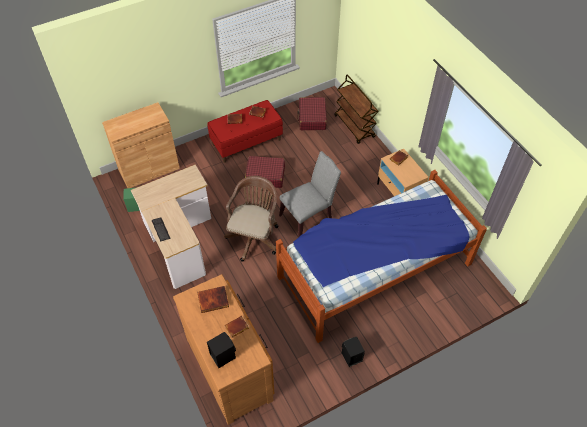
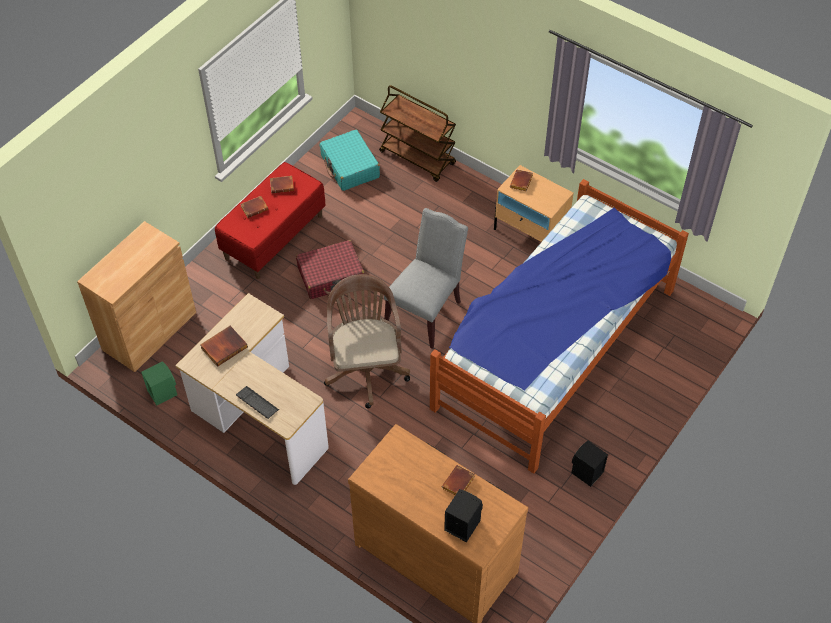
camera: 25 degrees left, 0 degrees up
book [197,286,229,313] -> book moved to [200,326,248,367]
red suitcase [297,97,327,130] -> turquoise suitcase [320,130,380,191]

